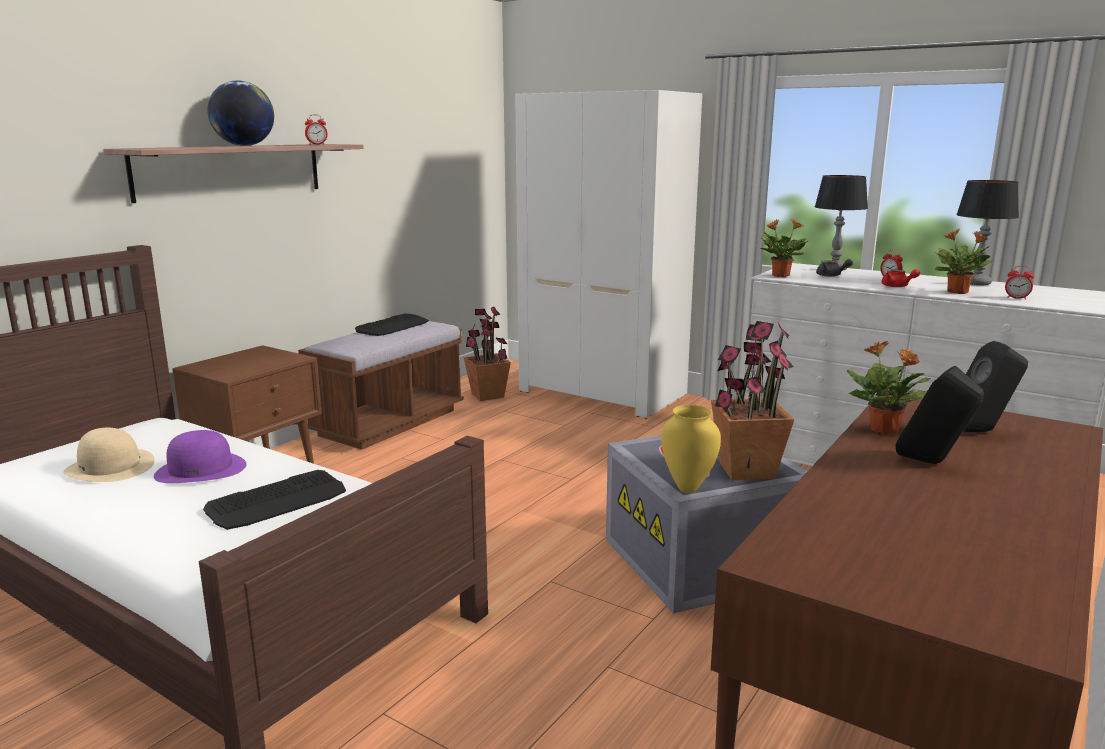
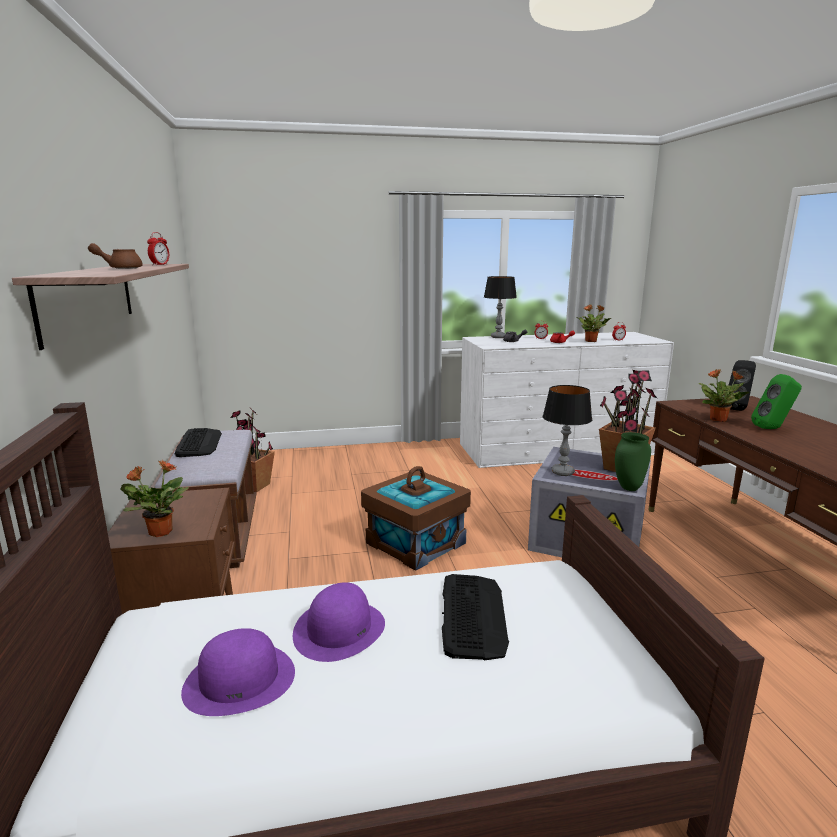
camera: 45 degrees left, 0 degrees up
beige hat [63,428,155,482] -> purple hat [181,628,295,716]
globe [207,80,274,146] -> brown teapot [88,243,143,269]
white wardrobe [515,90,702,419] -> none
yellow vase [661,405,721,493] -> green vase [615,432,651,491]
potted plant [760,218,809,277] -> potted plant moved to [120,460,189,537]
black speaker [896,366,984,464] -> green speaker [751,374,802,429]
table lamp [956,180,1019,285] -> table lamp moved to [543,385,592,476]
none -> brown storage box [361,466,471,571]

